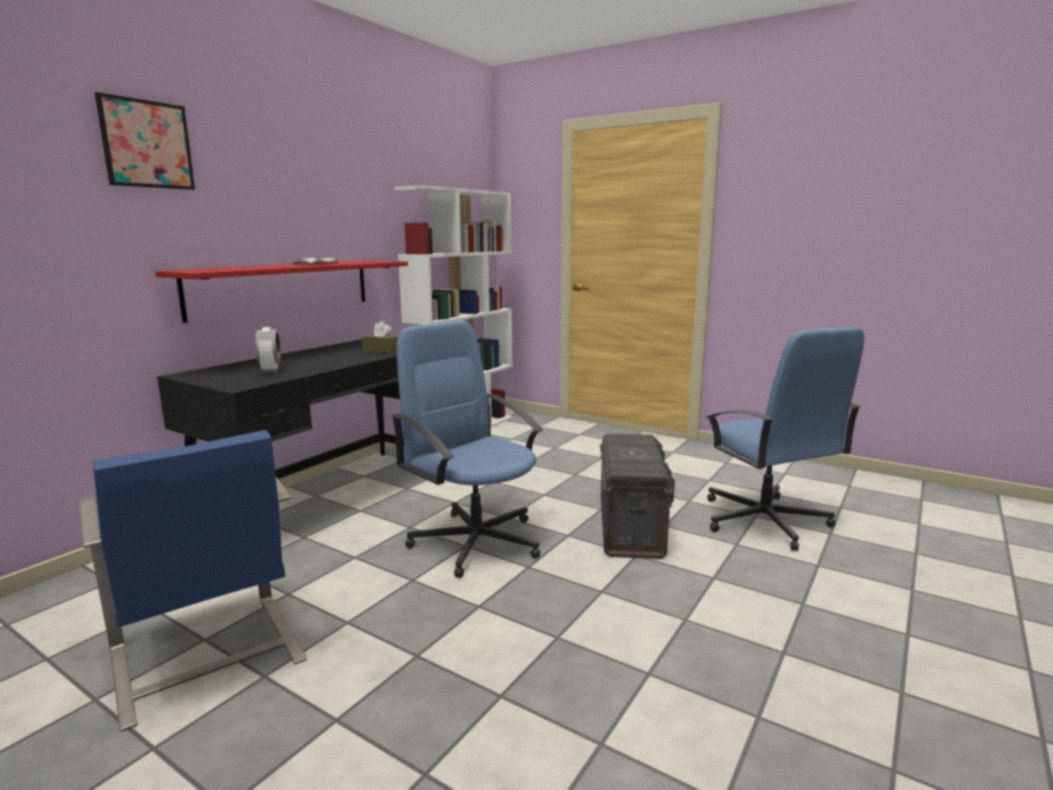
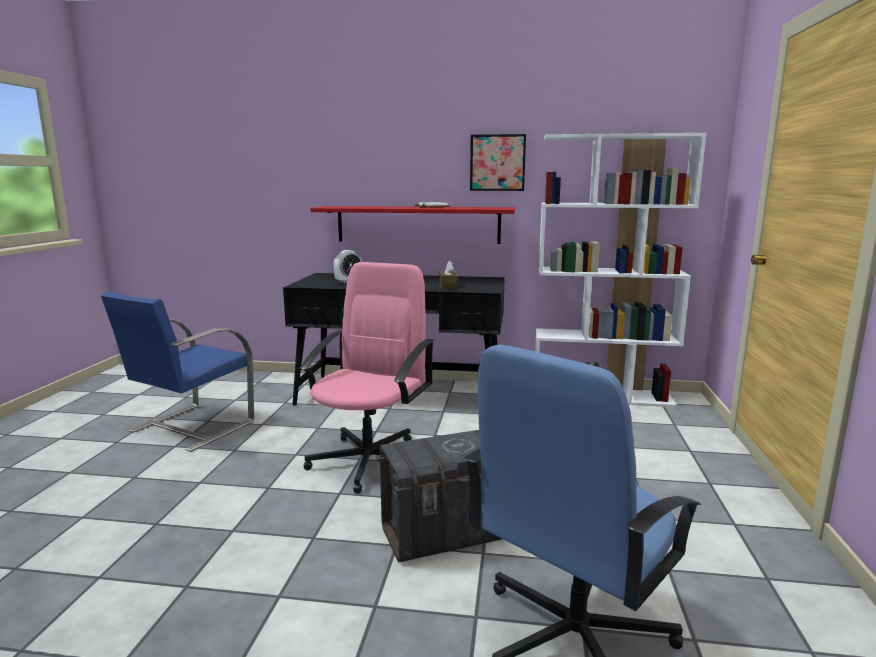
camera: 65 degrees right, 0 degrees up
picture [95,92,195,190] -> picture moved to [470,134,526,191]
blue office chair [391,320,543,578] -> pink office chair [300,262,434,494]

